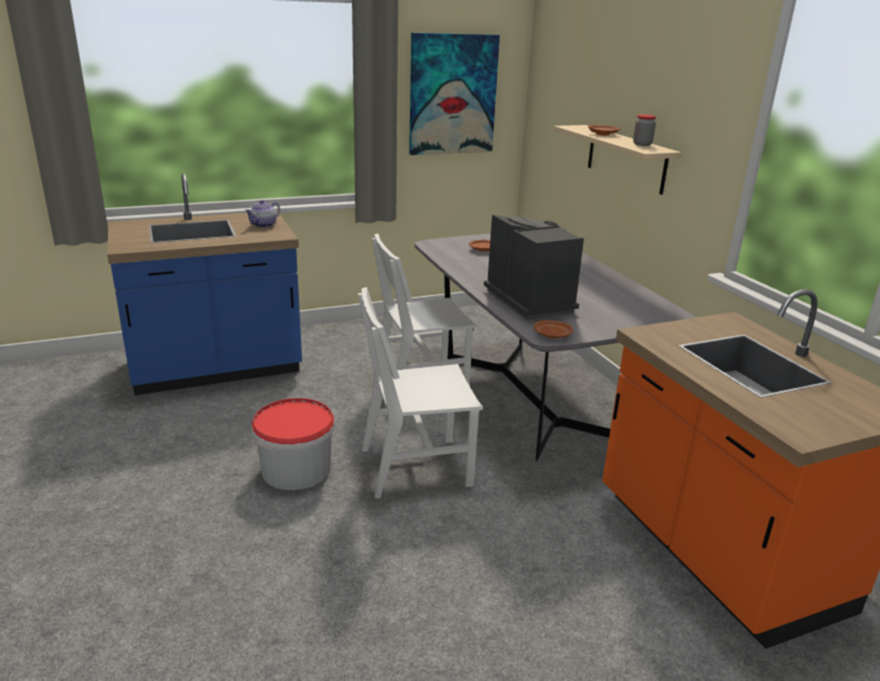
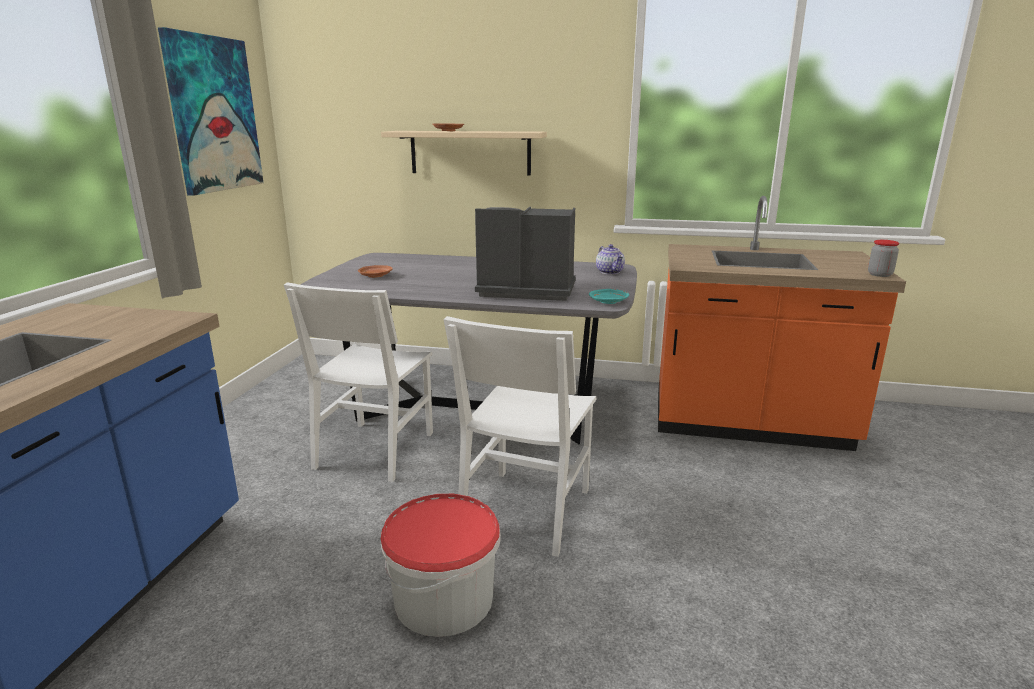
camera: 55 degrees left, 5 degrees down
teapot [245,200,280,228] -> teapot moved to [596,244,625,274]
brown plate [534,320,573,339] -> turquoise plate [589,289,629,304]
jar [633,115,656,146] -> jar moved to [868,240,899,277]

